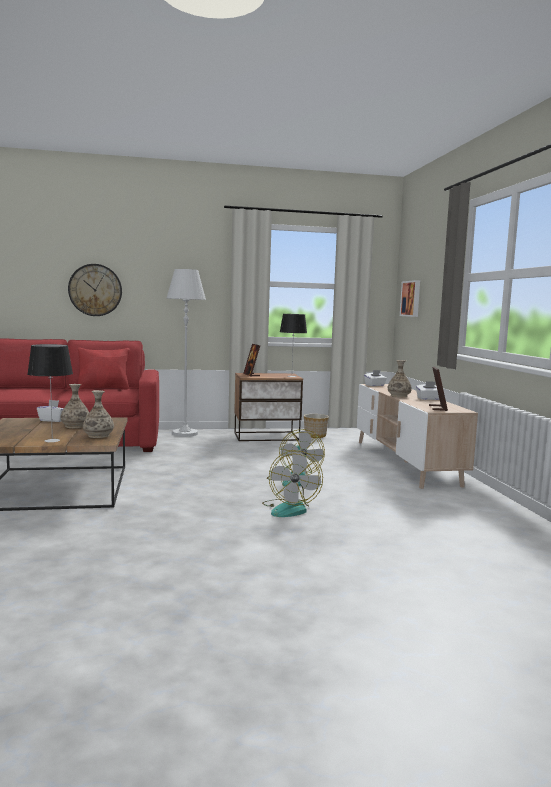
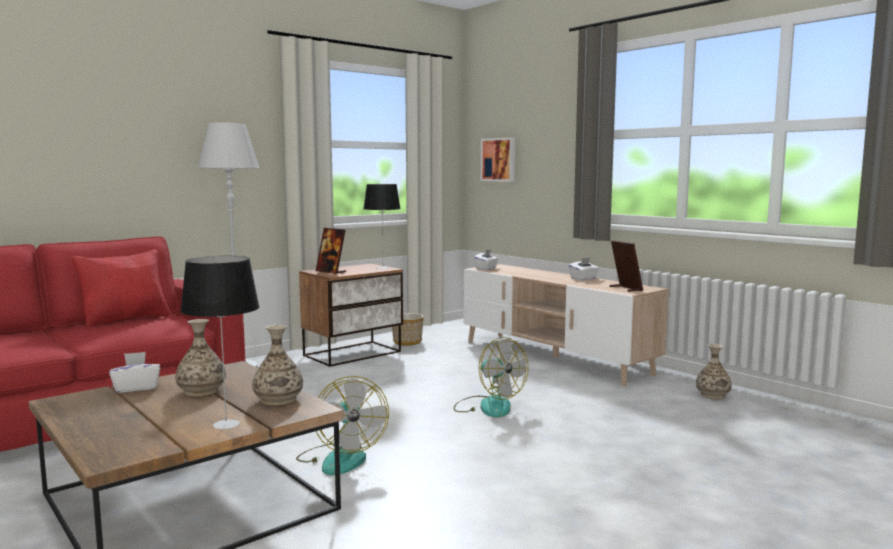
camera: 30 degrees left, 0 degrees up
wall clock [68,264,122,316] -> none
fan [262,450,323,517] -> fan moved to [296,376,389,475]
vase [388,360,412,397] -> vase moved to [696,344,732,399]

